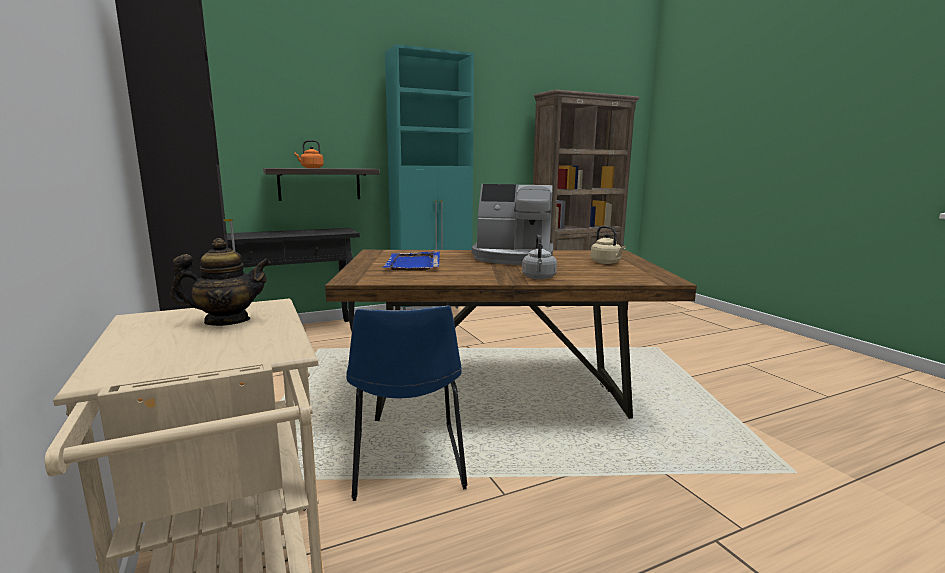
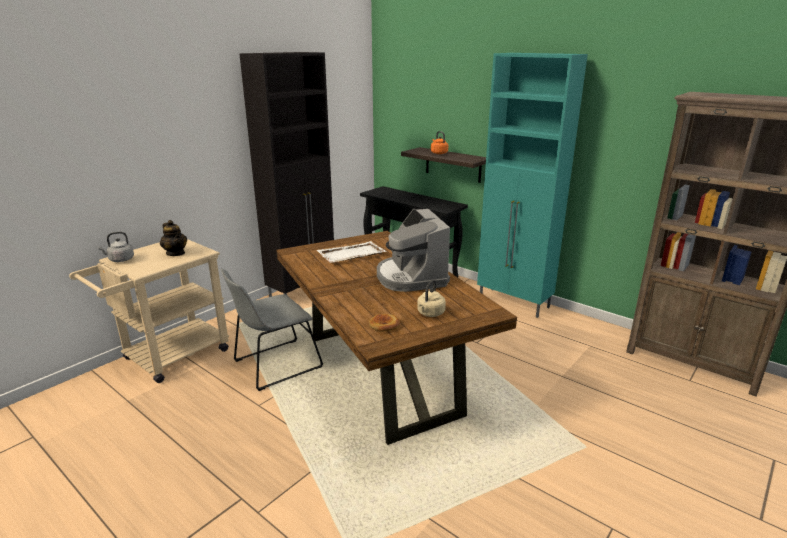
camera: 65 degrees right, 10 degrees up
blue chair [346,305,468,501] -> grey chair [221,269,323,391]
blue tray [382,251,440,271] -> white tray [317,241,387,263]
grey kettle [522,235,557,279] -> grey kettle moved to [98,232,134,262]
none -> bread [369,314,400,331]

